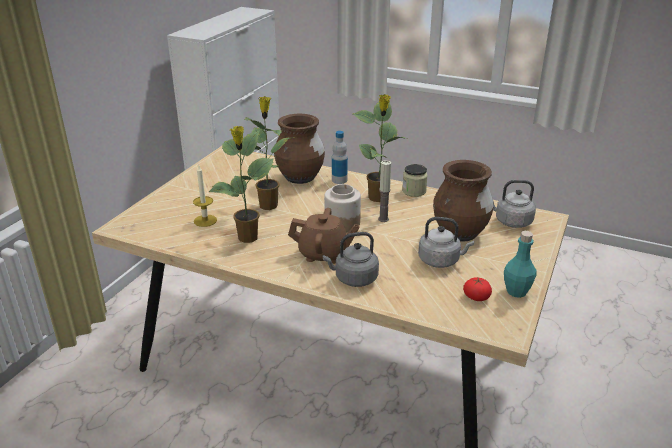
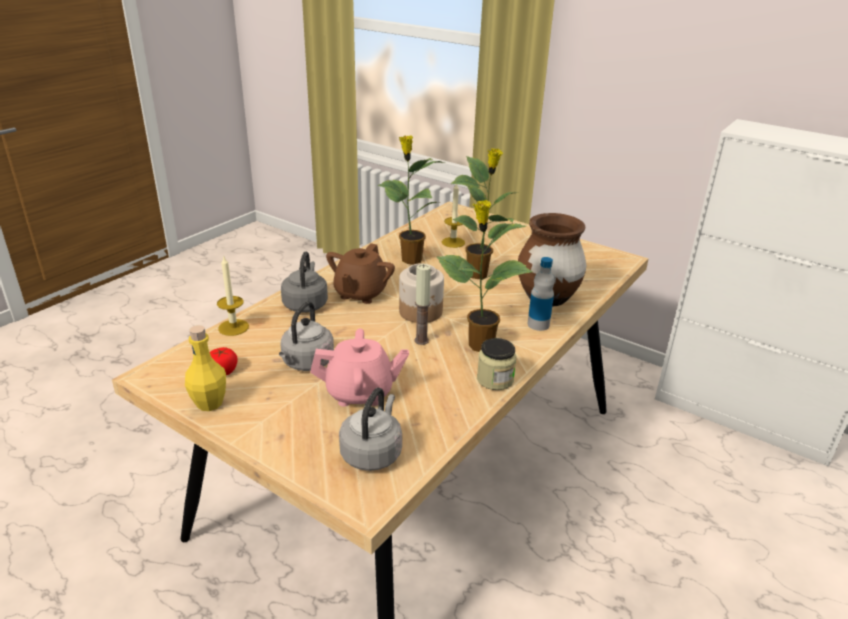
camera: 100 degrees right, 0 degrees up
brown vase [433,160,494,242] -> pink teapot [310,329,409,406]
turquoise bottle [504,231,537,298] -> yellow bottle [185,325,226,411]
none -> candle [217,257,249,336]

